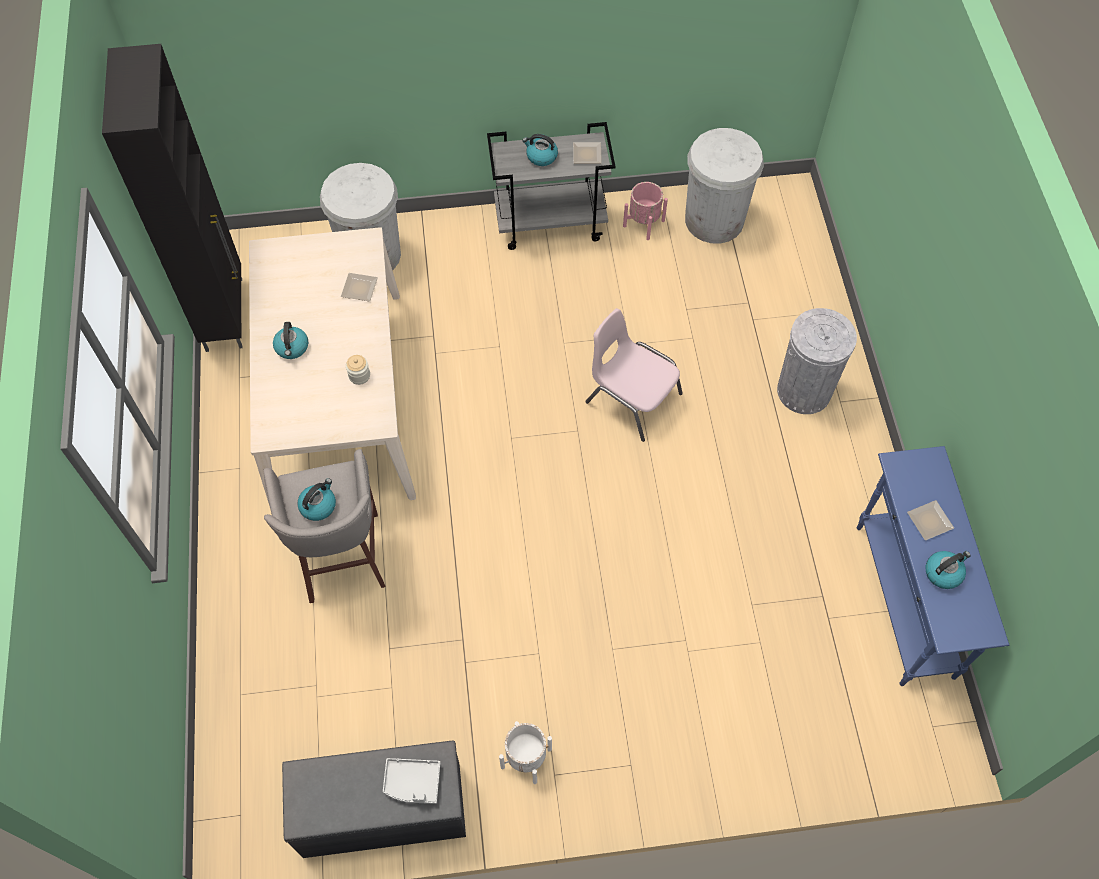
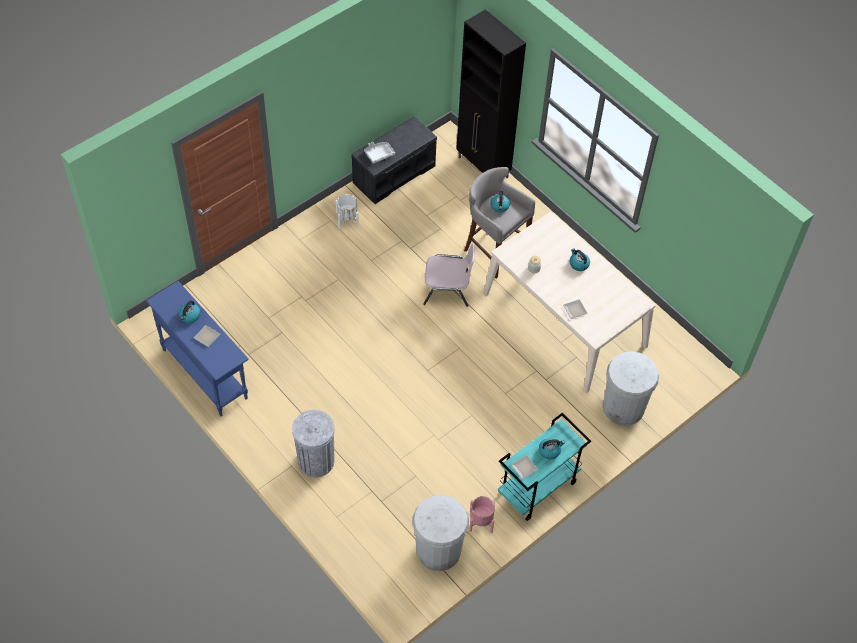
camera: 145 degrees right, 5 degrees down
black cabinet [102,44,243,352] -> black cabinet moved to [456,9,526,178]
grey cart [487,122,616,250] -> turquoise cart [498,413,591,521]
pink chair [585,308,683,442] -> pink chair moved to [423,243,475,307]

